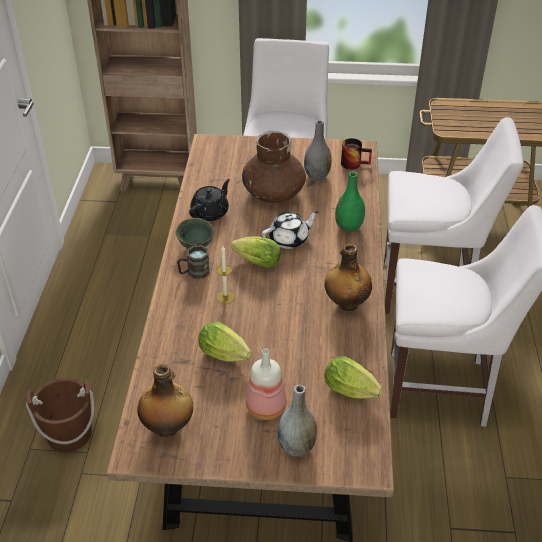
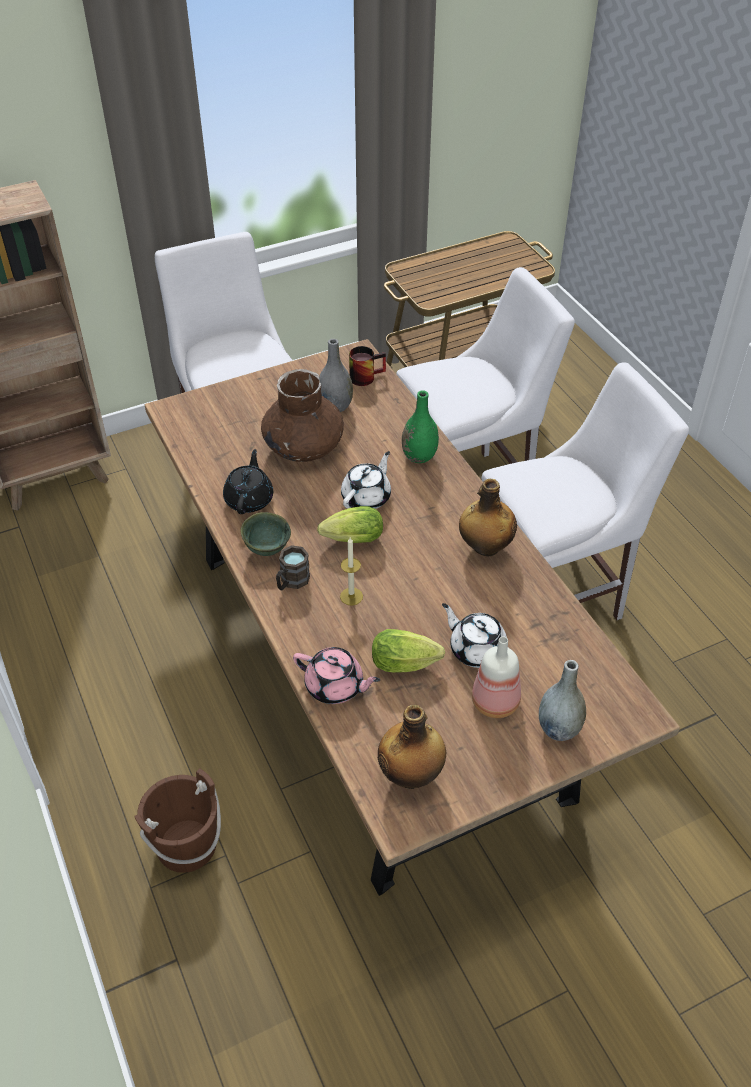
camera: 30 degrees left, 5 degrees up
lettuce [324,356,383,399] -> none
none -> pink teapot [293,647,380,704]
none -> white teapot [442,603,510,668]

